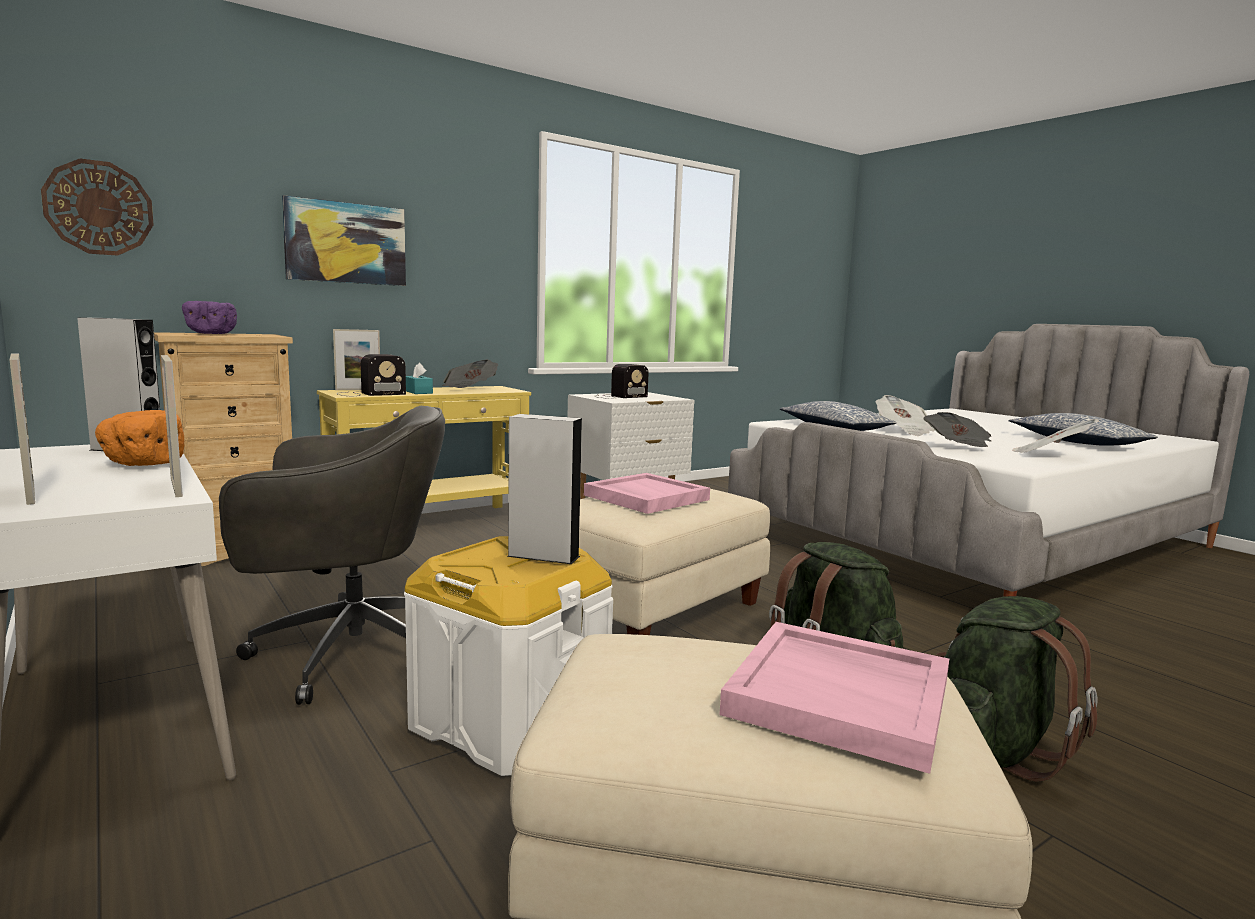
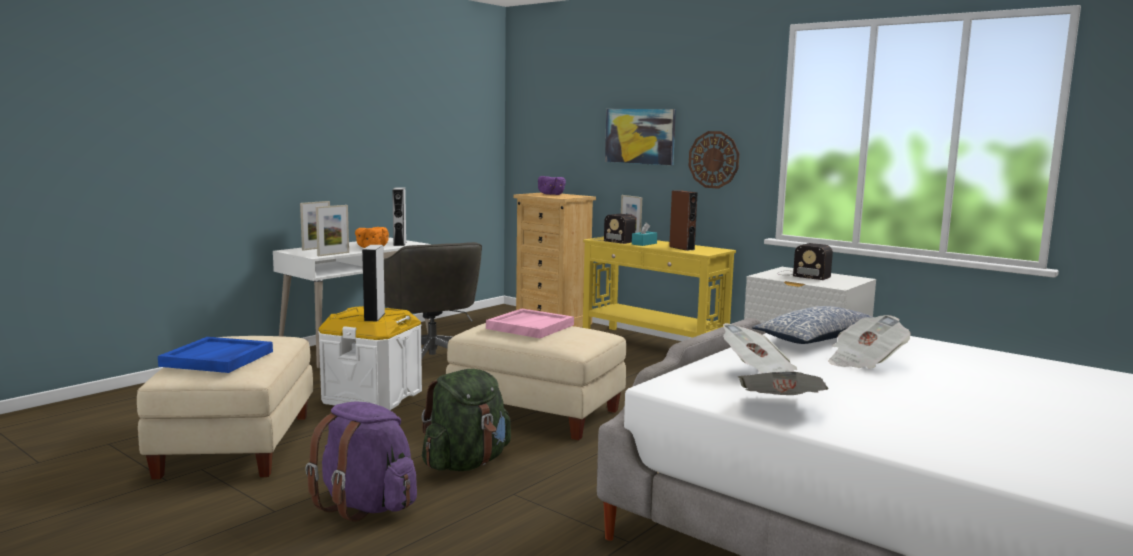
camera: 75 degrees right, 0 degrees up
wall clock [41,159,154,256] -> wall clock moved to [689,131,739,189]
newspaper [442,360,498,388] -> brown speaker [669,190,698,251]
pink tray [720,622,949,774] -> blue tray [158,337,273,373]
green backpack [936,596,1098,782] -> purple backpack [305,401,417,522]
pillow [1009,413,1158,446] -> none

